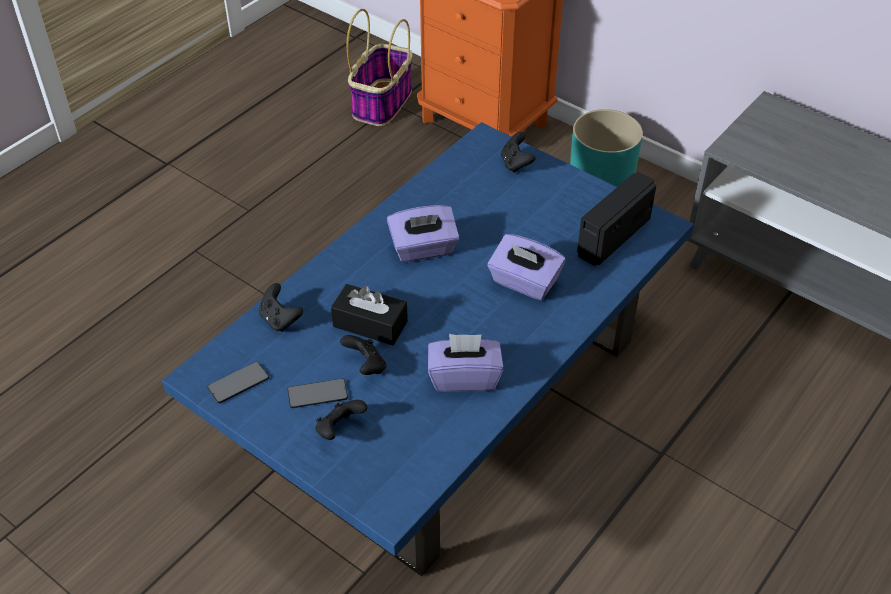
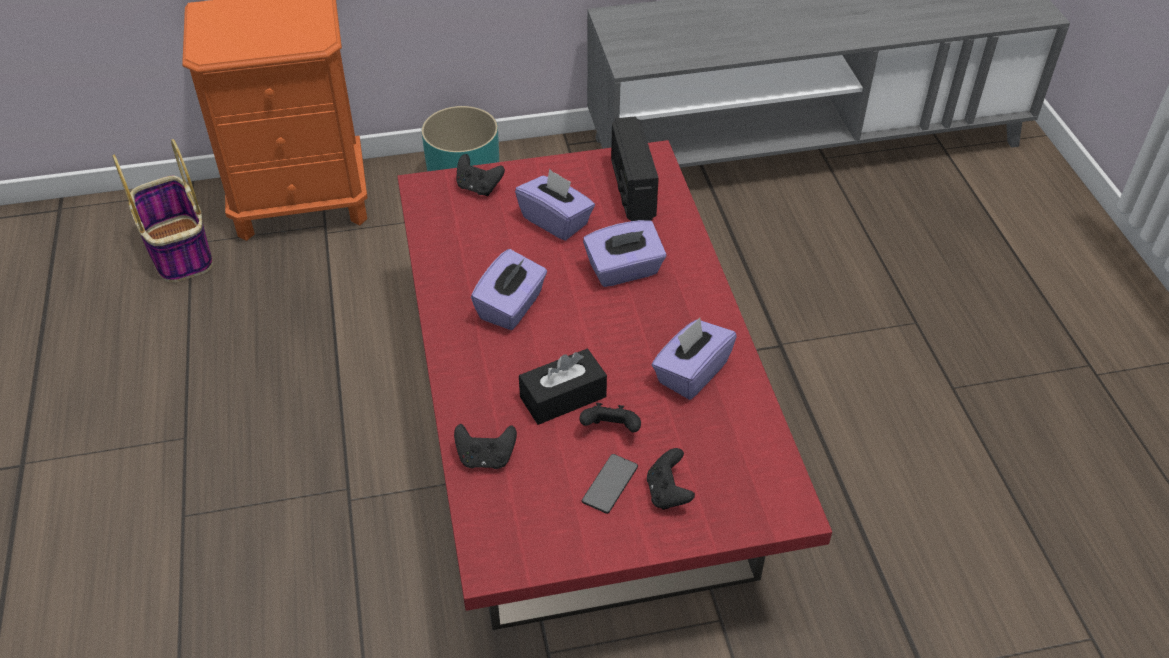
camera: 50 degrees left, 0 degrees up
blue coffee table [162,122,694,576] -> red coffee table [397,140,832,630]
phone [207,362,269,403] -> none
none -> purple tissue box [515,168,595,241]

